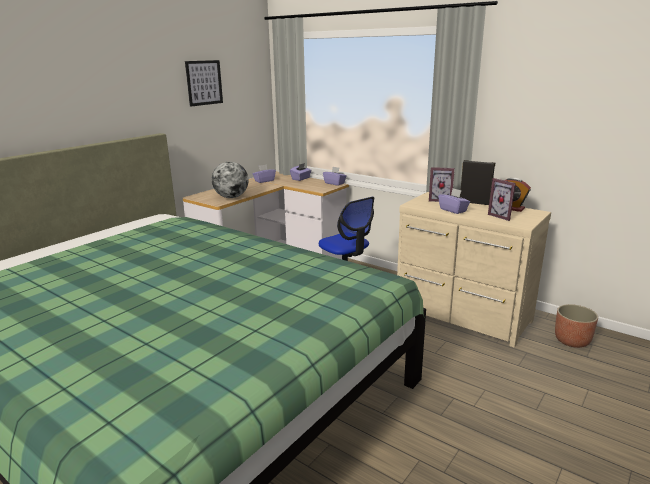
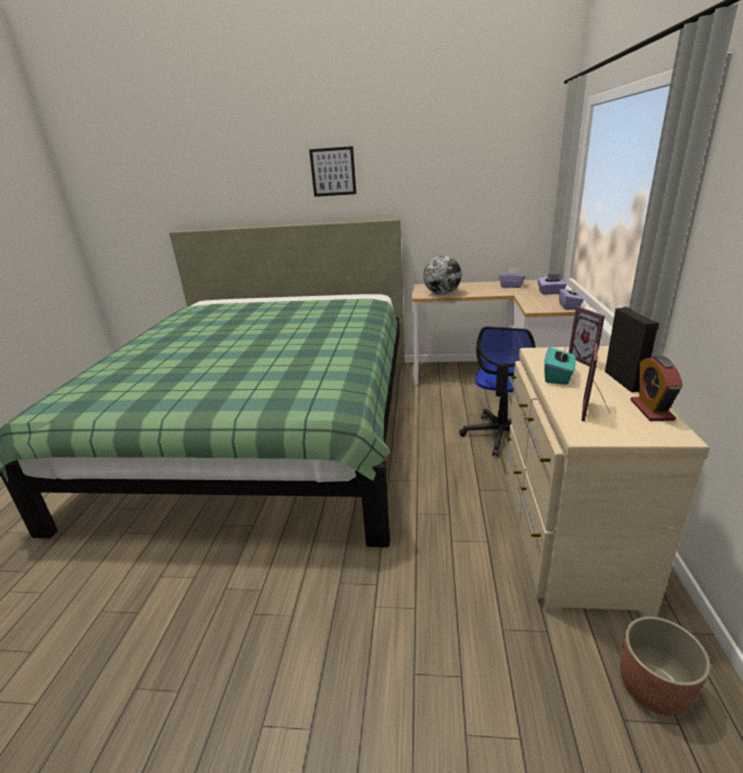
camera: 60 degrees right, 5 degrees up
picture [185,60,223,107] -> picture moved to [309,146,356,197]
purple tissue box [438,188,470,214] -> turquoise tissue box [544,344,576,385]

